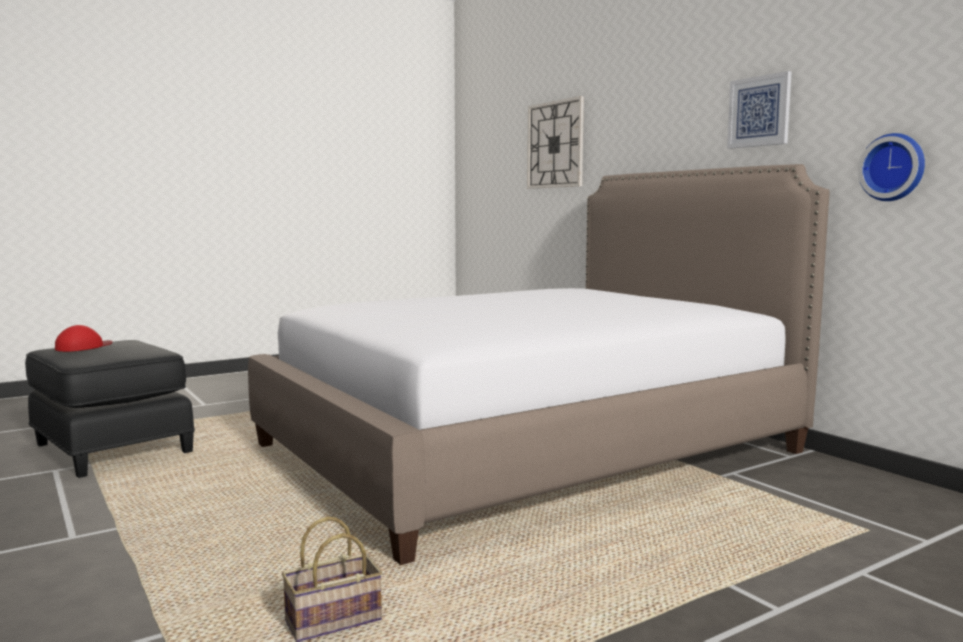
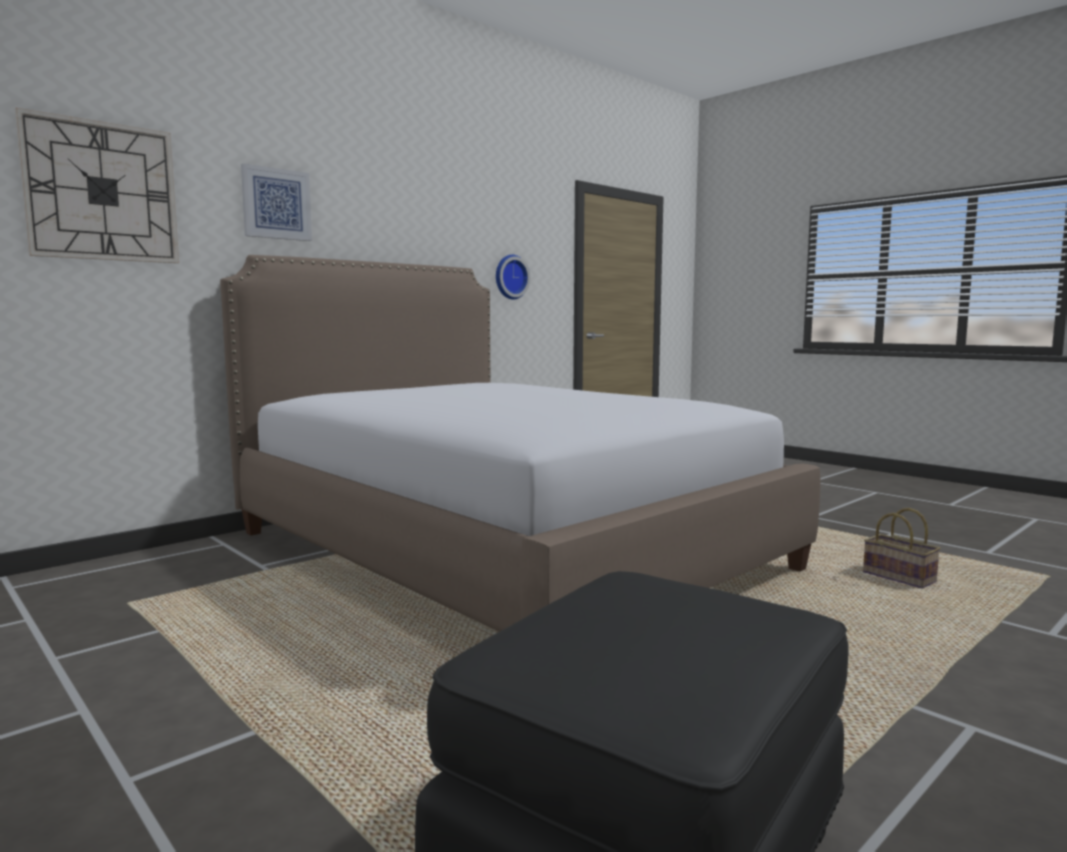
camera: 100 degrees left, 0 degrees up
red cap [55,325,113,352] -> none
picture [727,71,791,149] -> picture moved to [241,163,312,241]

